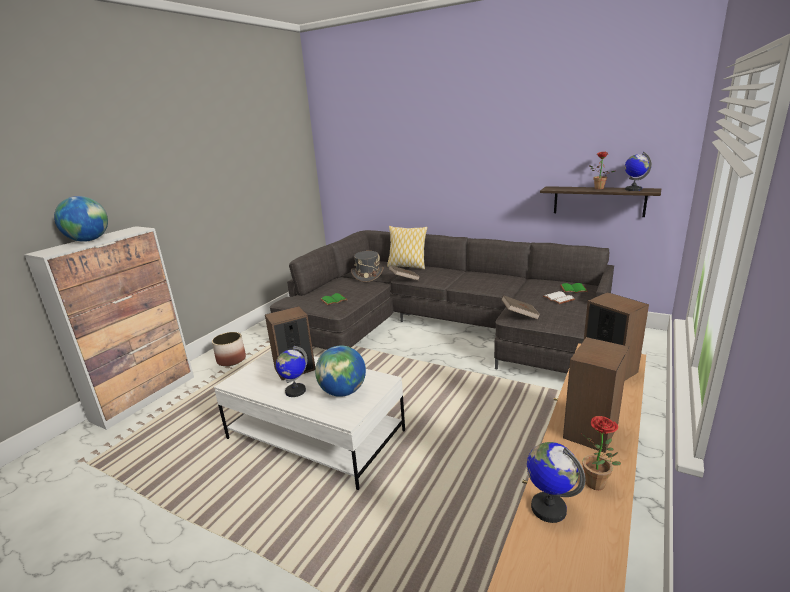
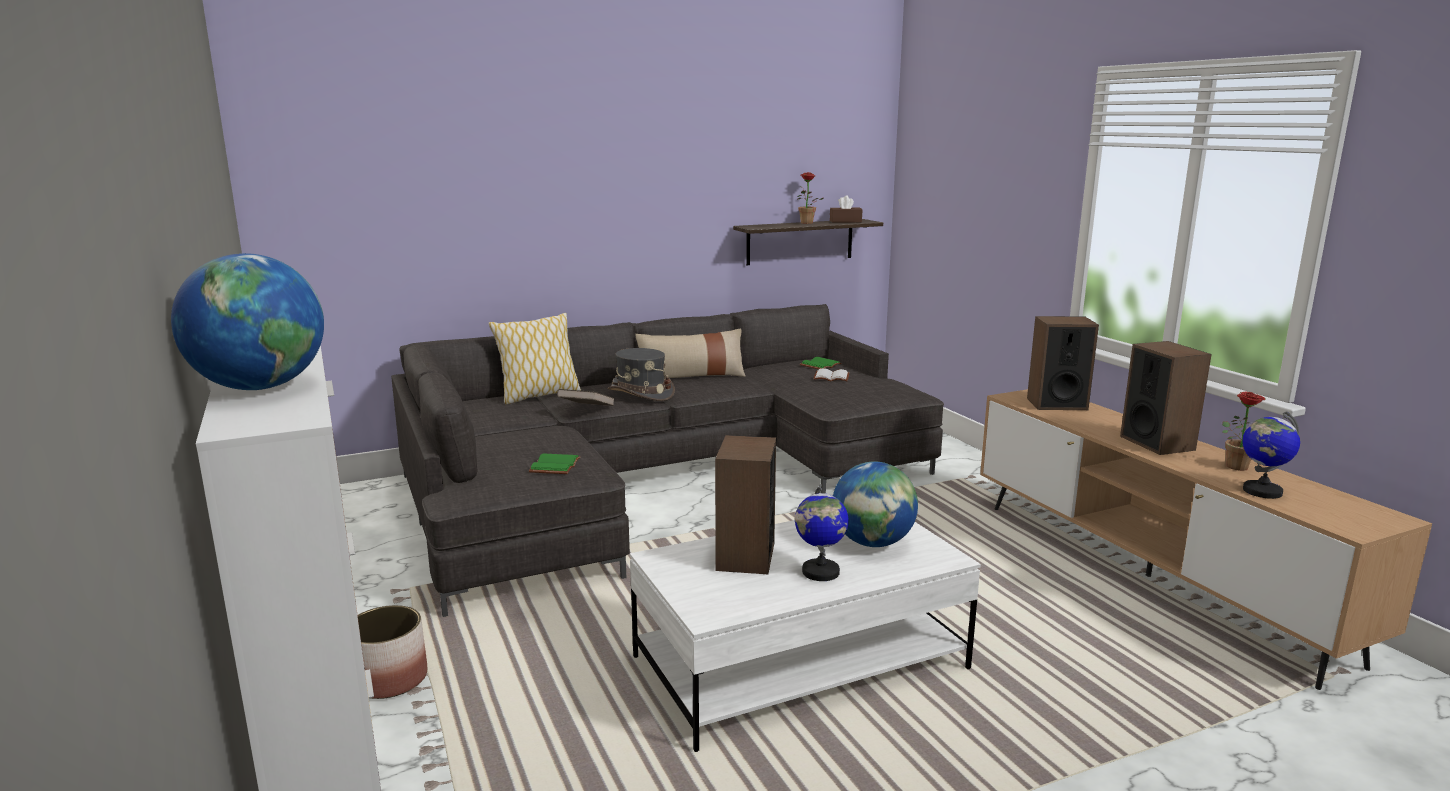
camera: 55 degrees left, 5 degrees down
grey hat [351,251,384,282] -> grey hat moved to [608,348,675,401]
brown book [501,295,540,319] -> none
globe [625,152,652,191] -> brown tissue box [830,195,862,223]
none -> beige pillow [635,328,746,378]

